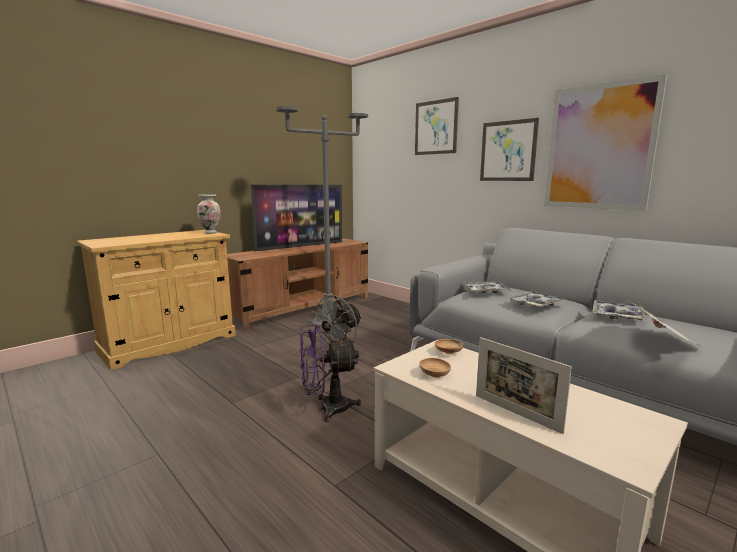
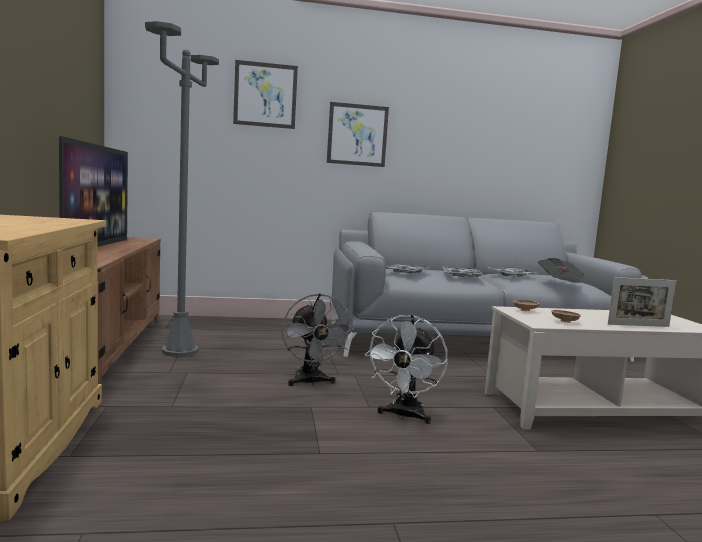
camera: 55 degrees left, 5 degrees down
vase [197,194,221,234] -> none
purple fan [299,324,361,422] -> white fan [365,315,448,424]
picture [544,74,667,211] -> none

